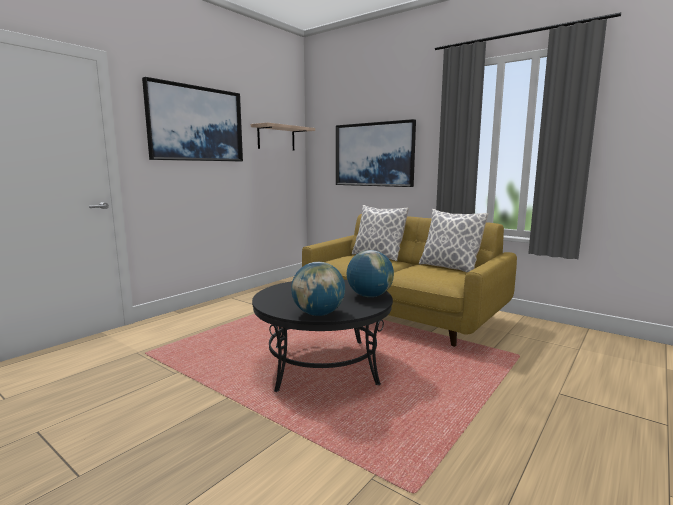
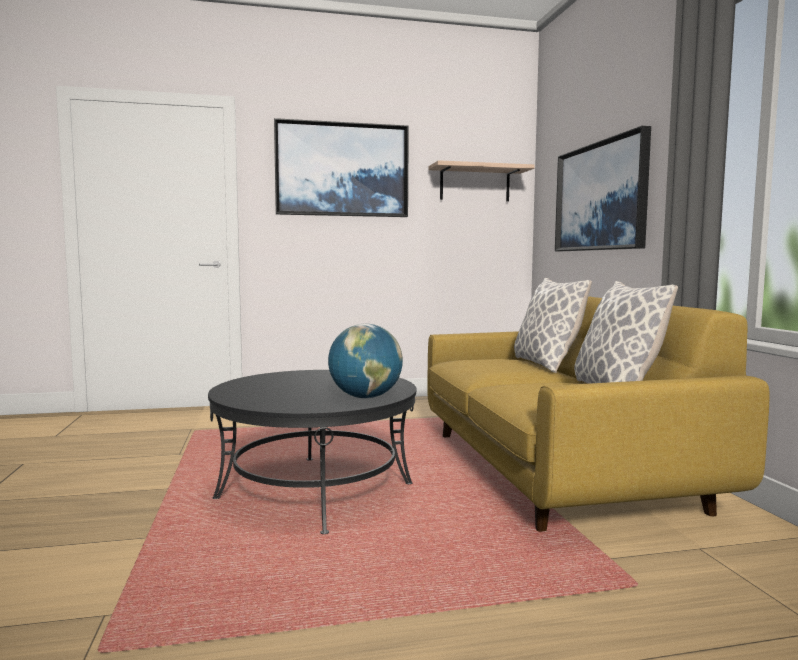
camera: 40 degrees right, 5 degrees down
globe [291,262,345,316] -> none

